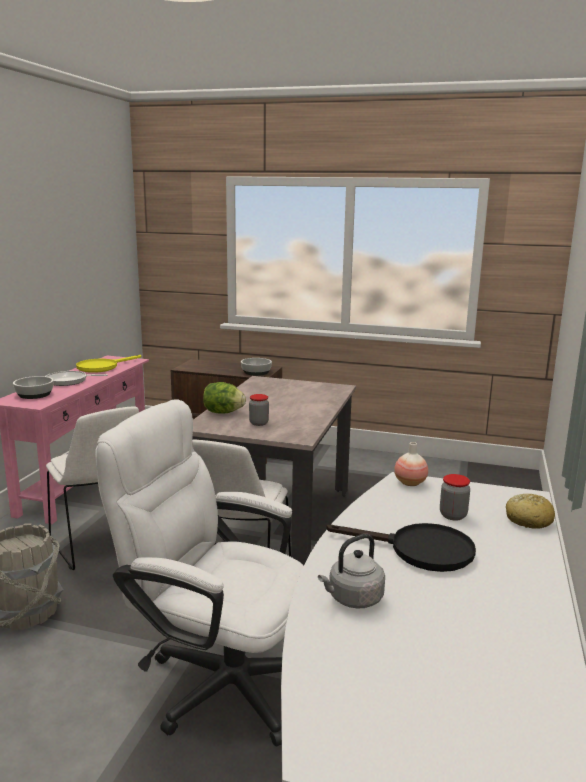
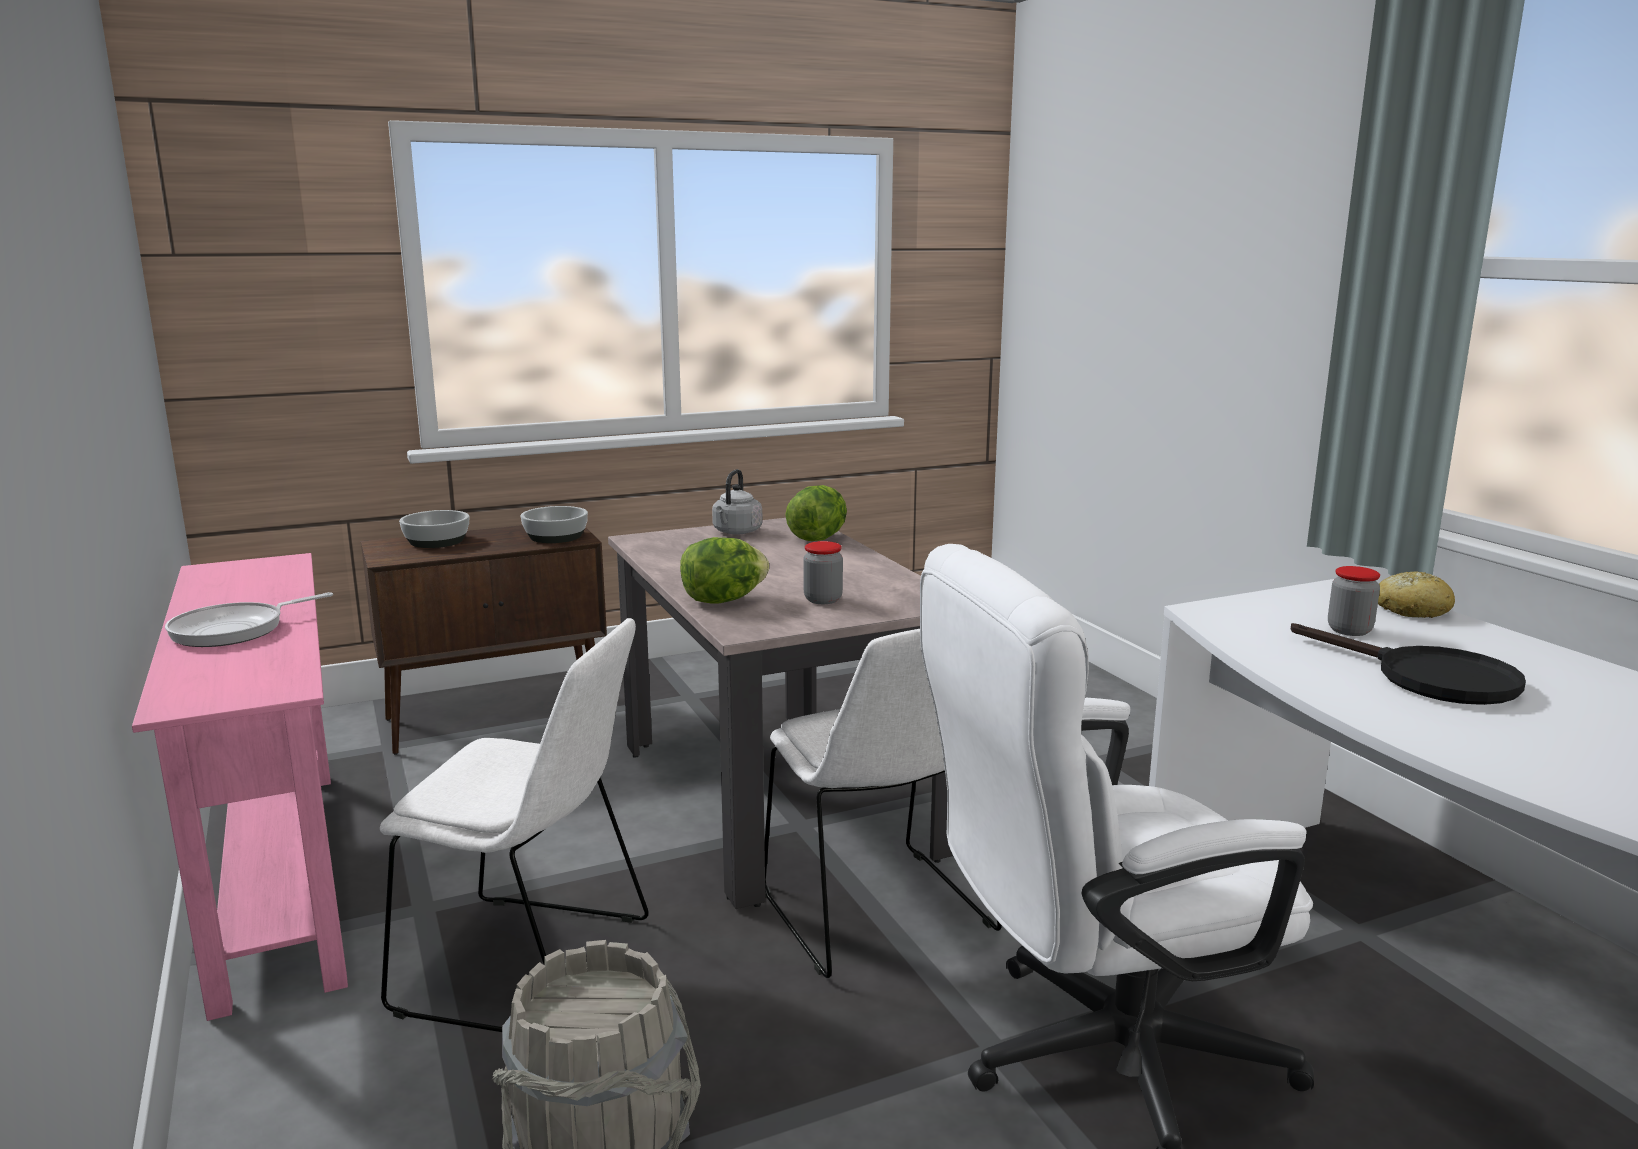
camera: 40 degrees left, 0 degrees up
bowl [13,376,54,399] -> bowl moved to [399,510,469,548]
yellow frying pan [76,355,141,373] -> none
grey kettle [318,534,385,609] -> grey kettle moved to [712,469,763,535]
black frying pan [327,523,476,572] -> black frying pan turned 75 degrees clockwise [1291,623,1526,705]
vase [394,442,428,486] -> none
none -> lettuce [785,485,847,541]

